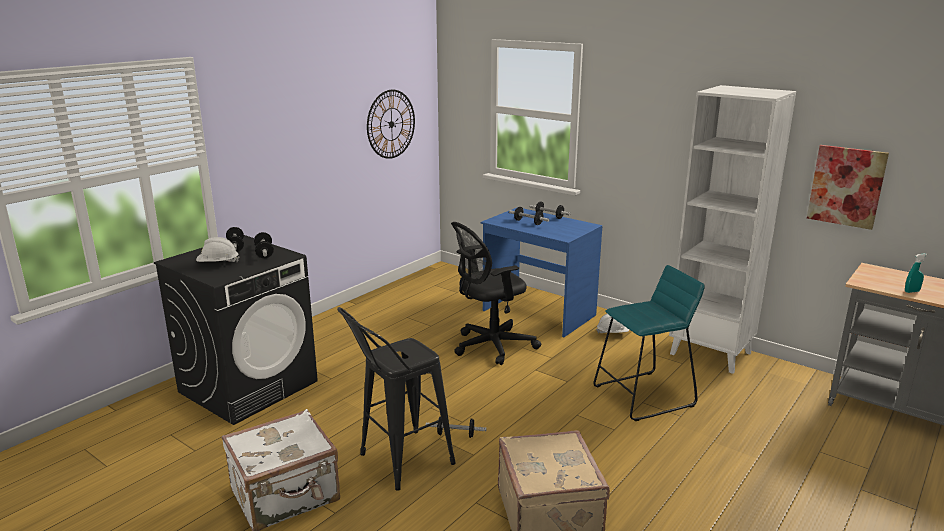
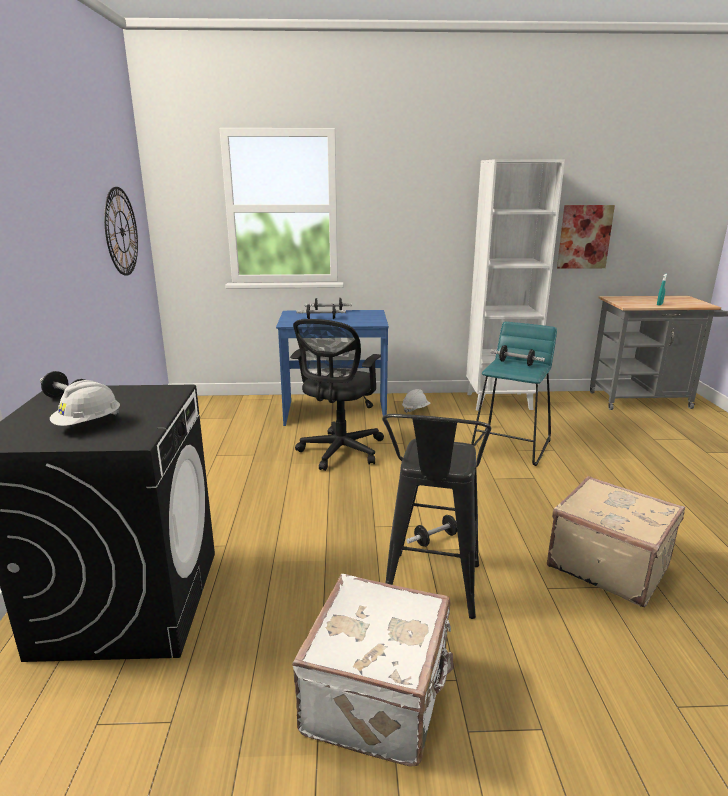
camera: 40 degrees left, 0 degrees up
dumbbell [254,232,274,258] -> dumbbell moved to [490,345,545,366]

